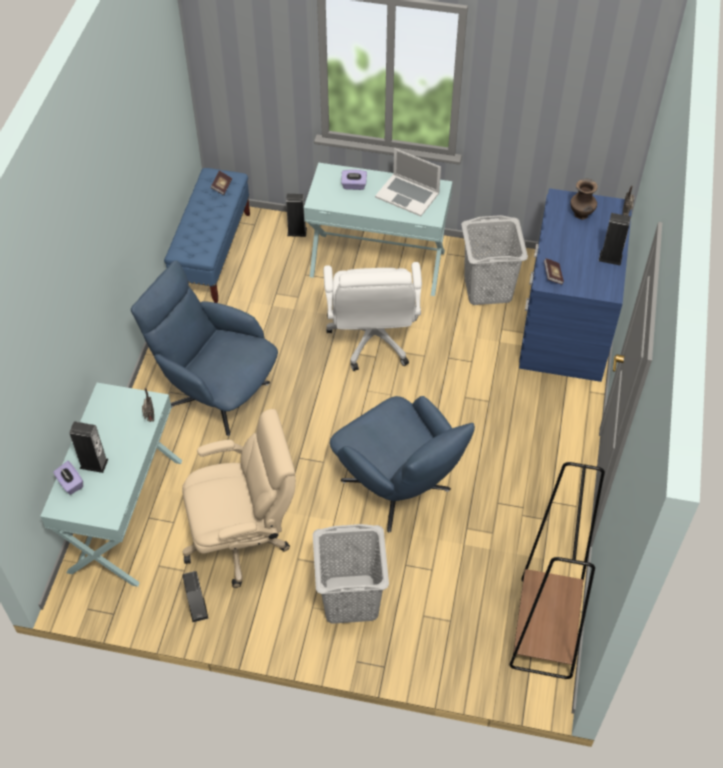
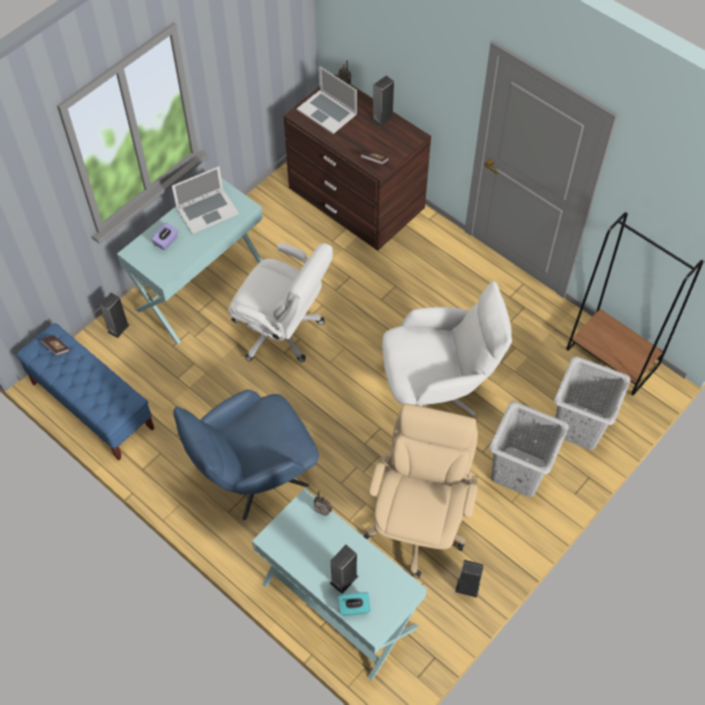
camera: 60 degrees left, 5 degrees up
purple tissue box [53,461,83,495] -> turquoise tissue box [338,592,370,616]
blue armchair [330,396,475,532] -> white armchair [382,281,512,416]
grey laundry basket [461,215,528,305] -> grey laundry basket moved to [554,356,631,450]
blue dresser [519,188,632,382] -> brown dresser [284,74,431,251]
brown vase [570,179,598,220] -> laptop [297,66,357,134]

